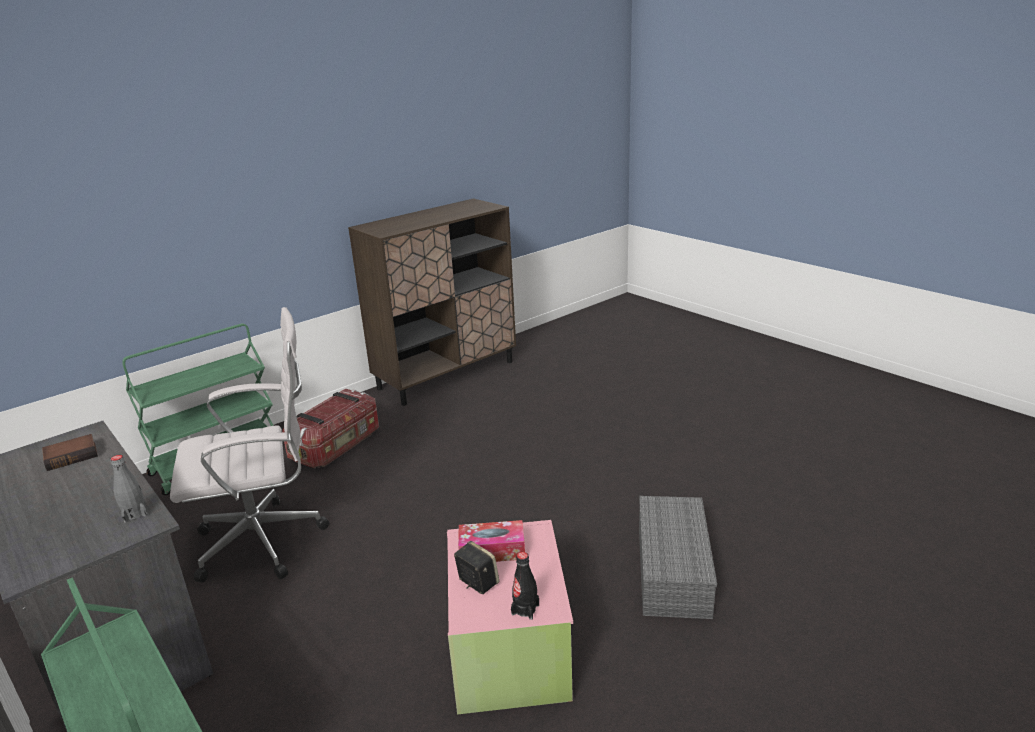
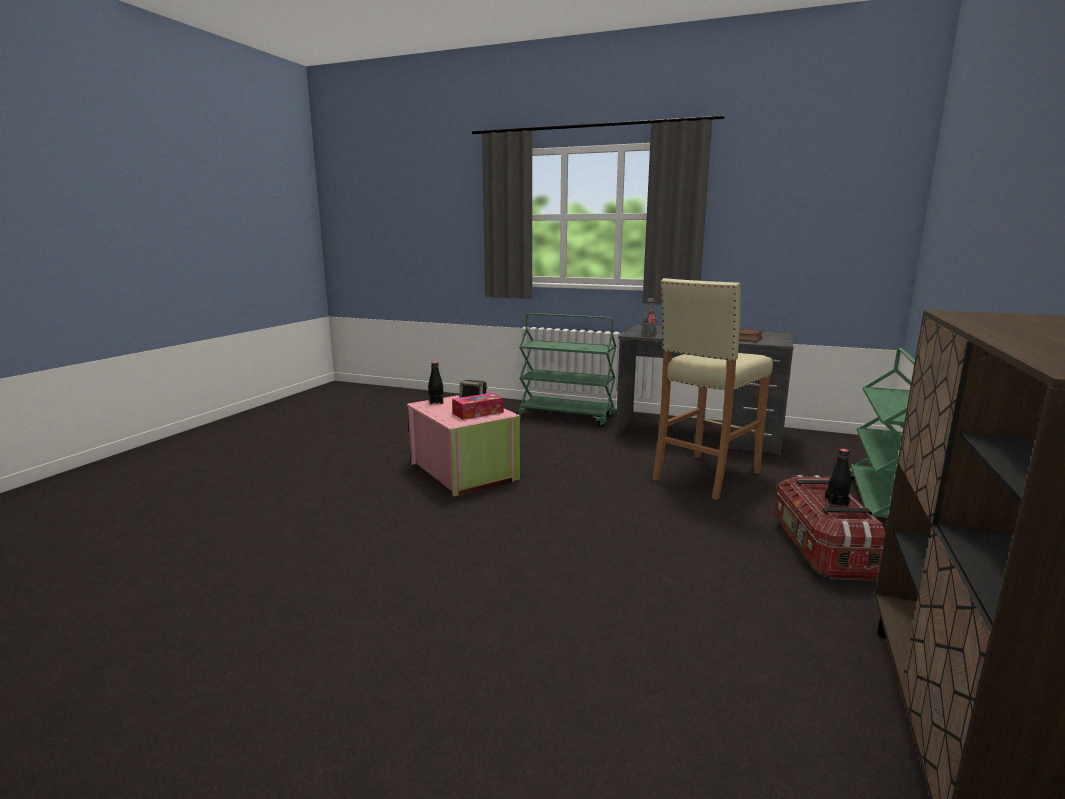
camera: 150 degrees right, 10 degrees down
white office chair [170,307,329,583] -> beige stool [652,278,773,500]
grey storage box [639,496,717,619] -> none
none -> black bottle [825,449,851,507]

